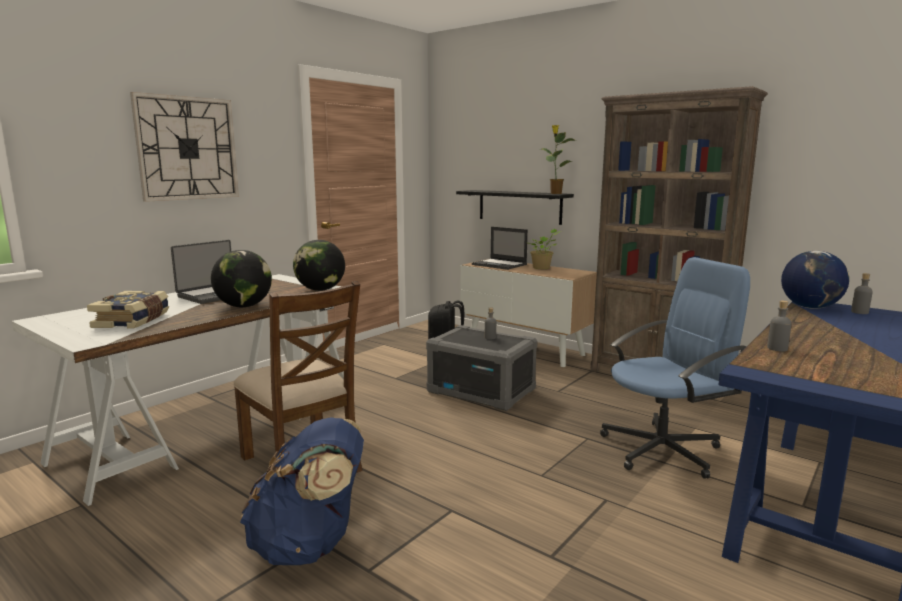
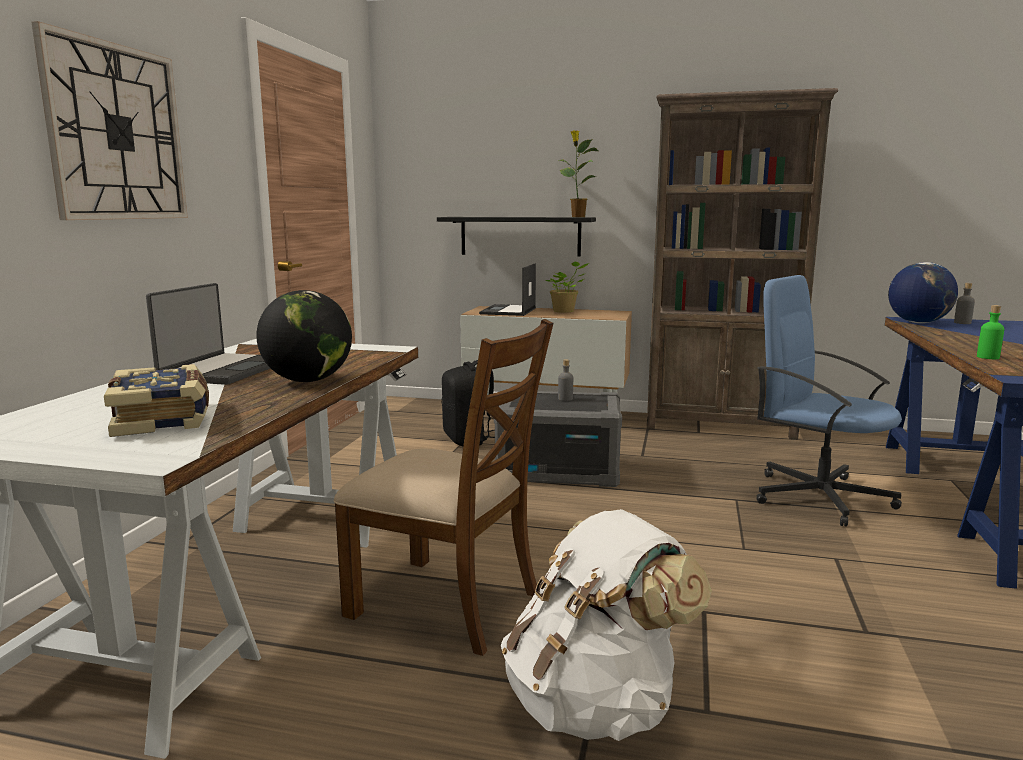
camera: 25 degrees left, 0 degrees up
blue backpack [240,417,364,565] -> white backpack [501,509,712,741]
globe [293,240,345,291] -> none
laptop [472,227,528,270] -> laptop turned 90 degrees clockwise [479,264,536,316]
blue office chair [600,257,750,479] -> blue office chair turned 90 degrees counterclockwise [757,275,902,527]
grey bottle [767,301,792,352] -> green bottle [977,305,1004,359]

